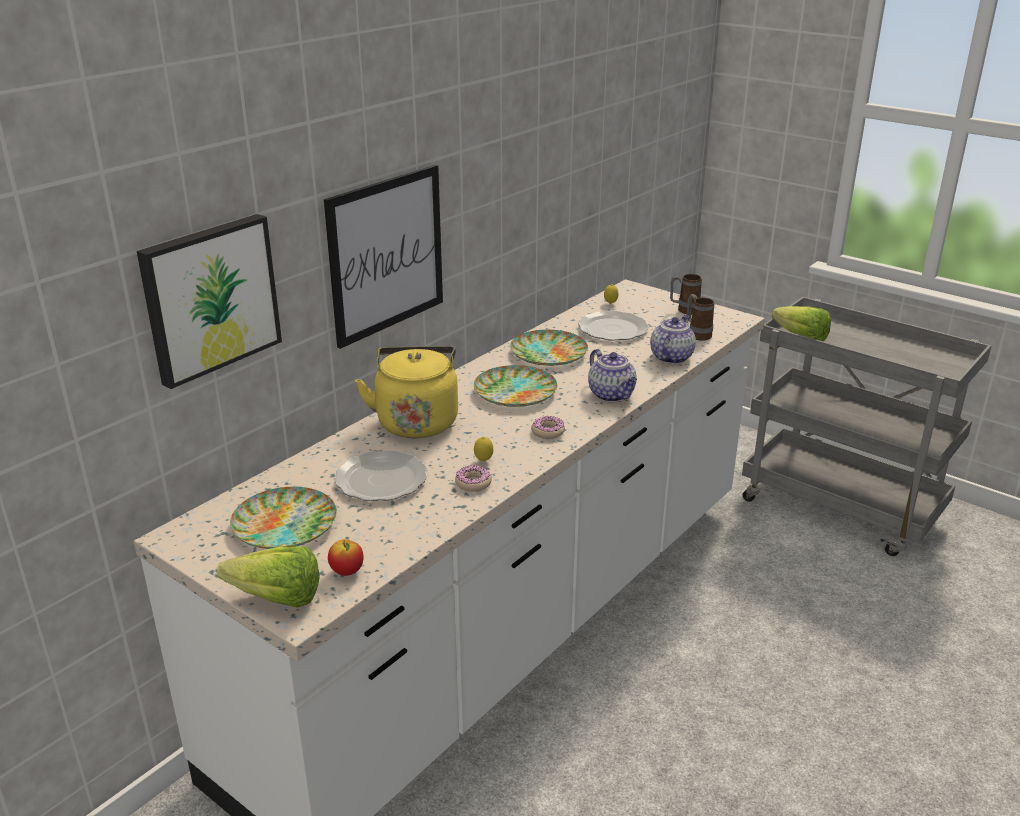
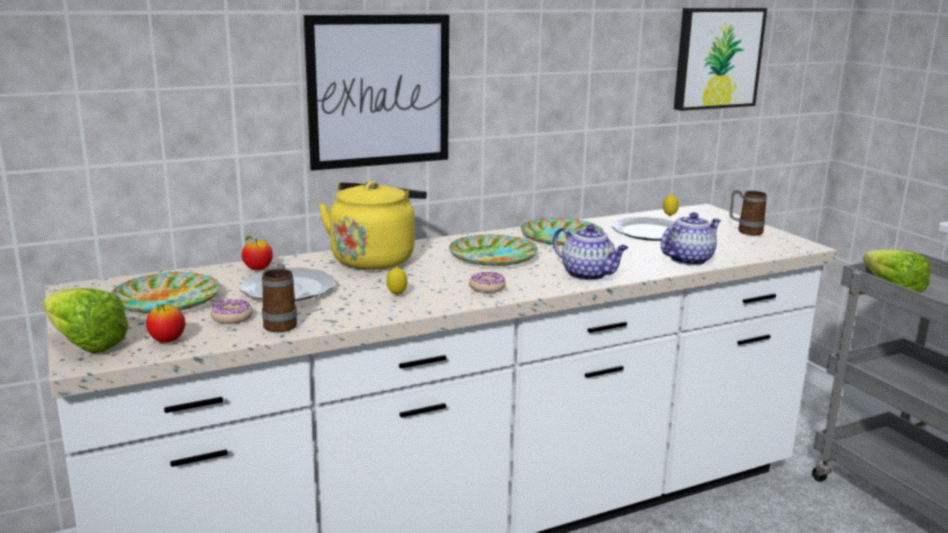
camera: 25 degrees right, 10 degrees down
picture [137,214,282,389] -> picture moved to [674,8,767,111]
donut [455,465,492,492] -> donut moved to [211,299,253,324]
teapot [588,349,637,402] -> teapot turned 45 degrees counterclockwise [553,224,628,281]
mug [687,294,714,341] -> mug moved to [262,263,297,332]
none -> apple [242,236,273,270]

